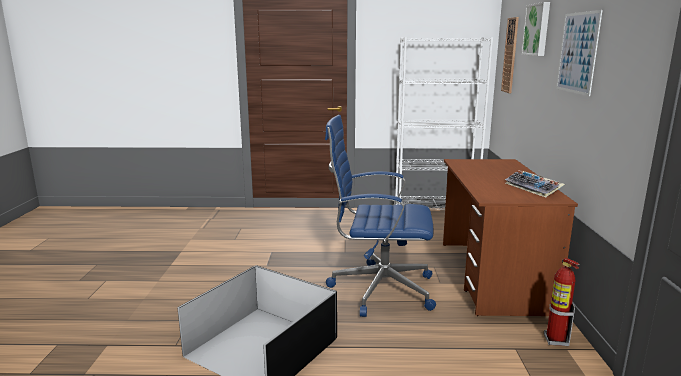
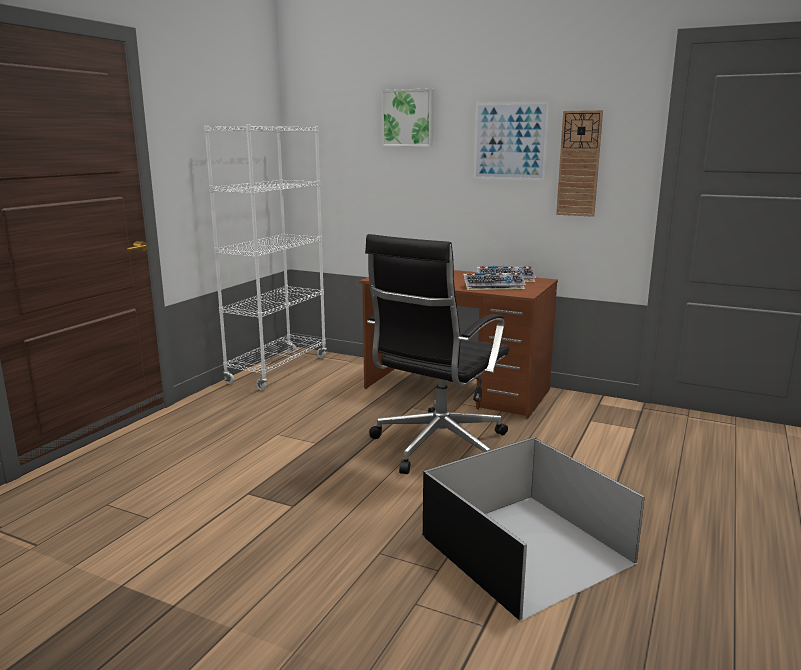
camera: 65 degrees left, 0 degrees up
blue office chair [325,115,436,317] -> black office chair [365,234,509,474]
wall clock [501,17,519,93] -> wall clock moved to [556,110,603,217]
fire extinguisher [544,258,580,346] -> none
none -> keyboard [463,272,526,290]

